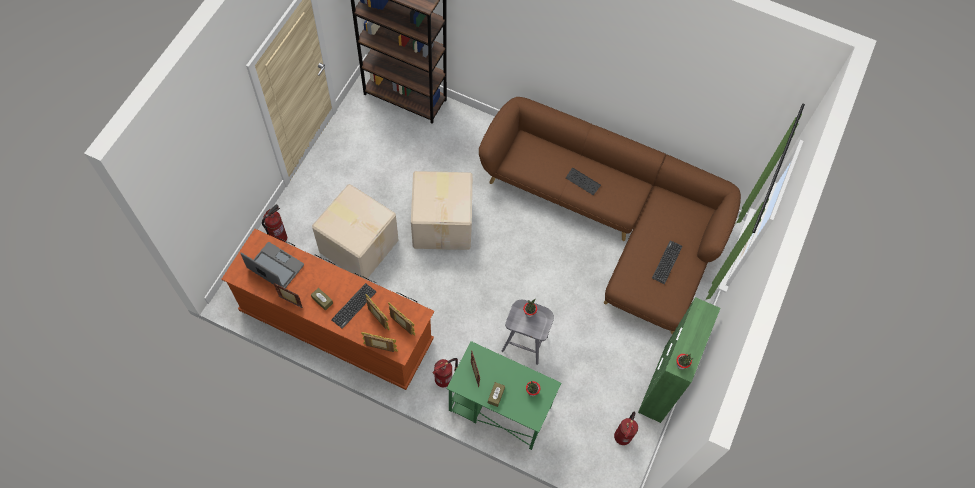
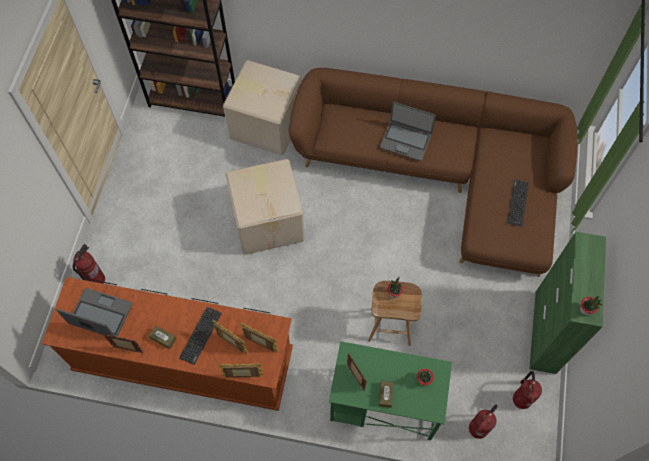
camera: 10 degrees left, 0 degrees up
cardboard box [312,184,399,280] -> cardboard box moved to [223,60,302,155]
fire extinguisher [432,358,458,388] -> fire extinguisher moved to [469,405,497,439]
grey stool [502,300,554,365] -> brown stool [368,281,422,346]
keyboard [566,168,601,195] -> laptop [380,102,436,161]

